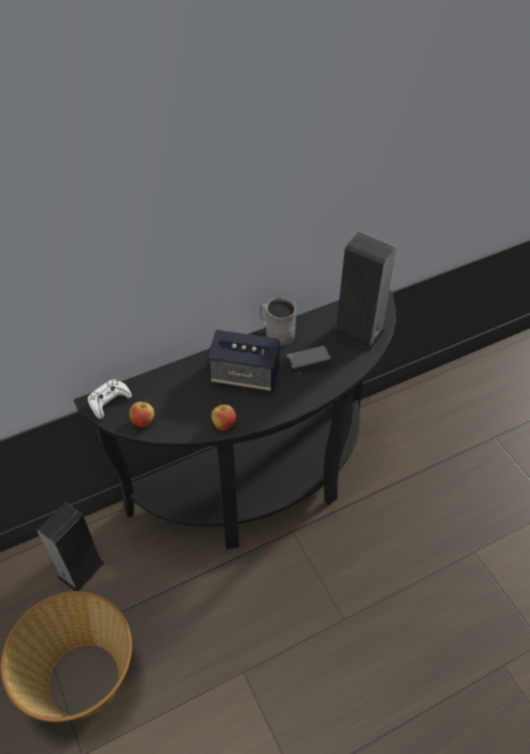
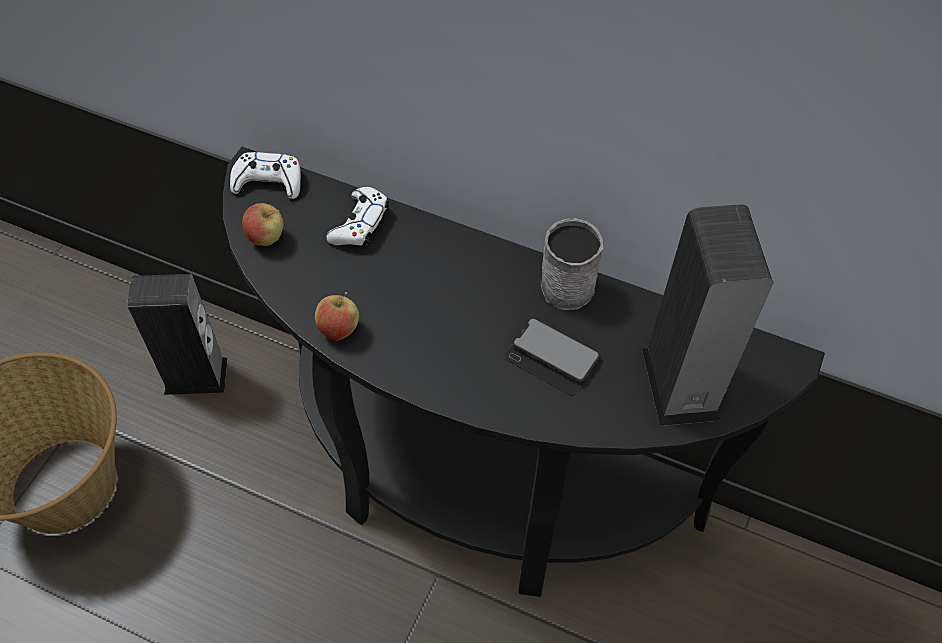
camera: 50 degrees right, 5 degrees up
speaker [207,330,280,392] -> none
none -> white game controller [327,187,389,246]

